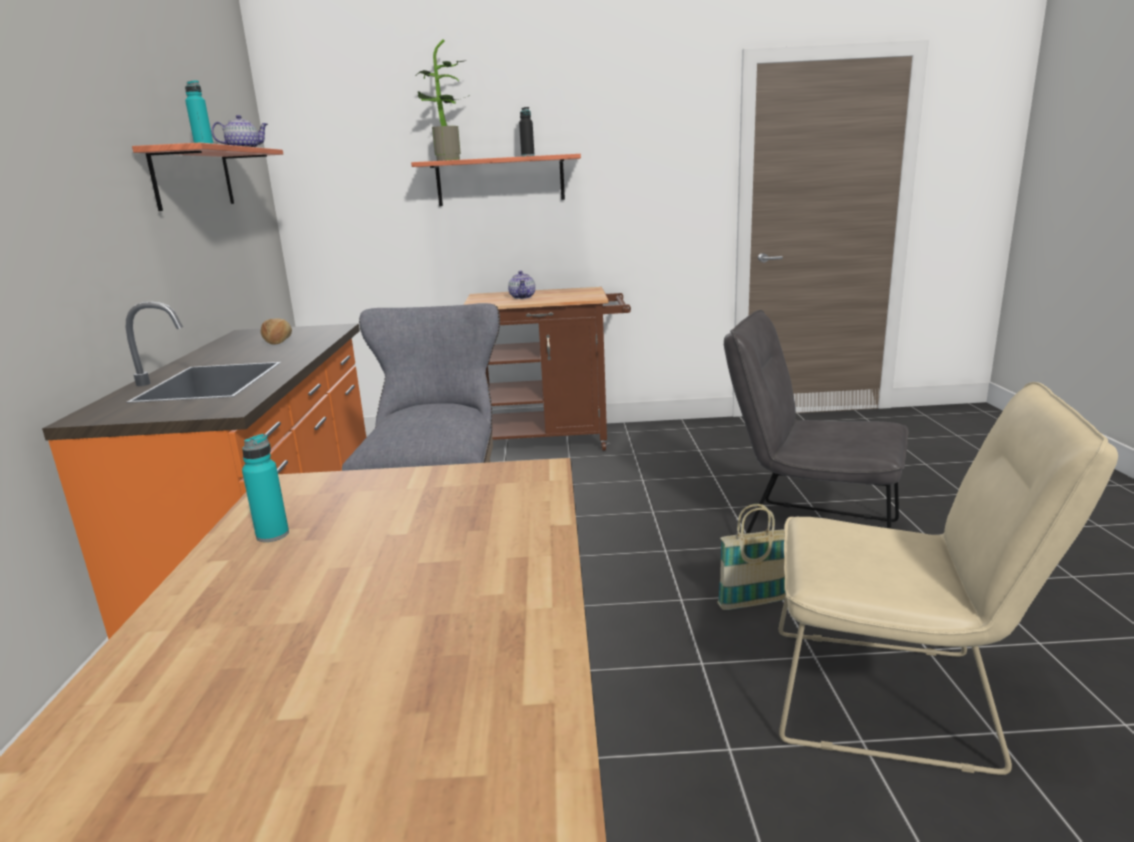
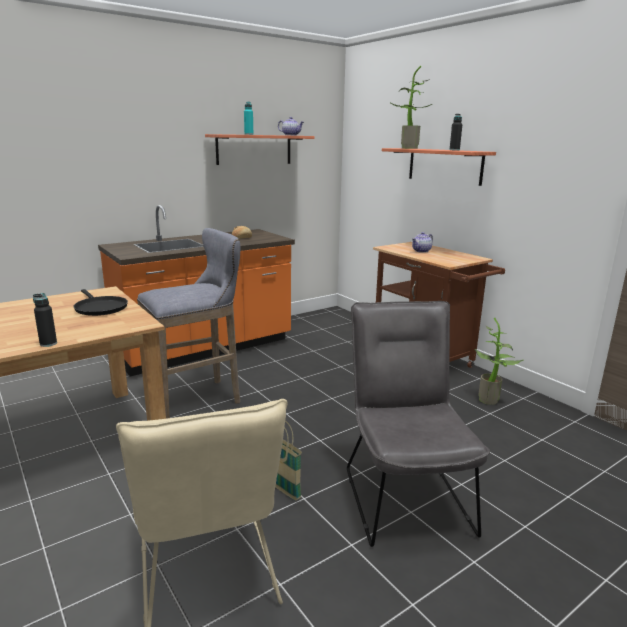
camera: 55 degrees right, 0 degrees up
turquoise bottle [242,434,289,542] -> none
none -> black bottle [33,293,57,347]
none -> black frying pan [74,289,128,316]
none -> potted plant [475,318,524,405]

